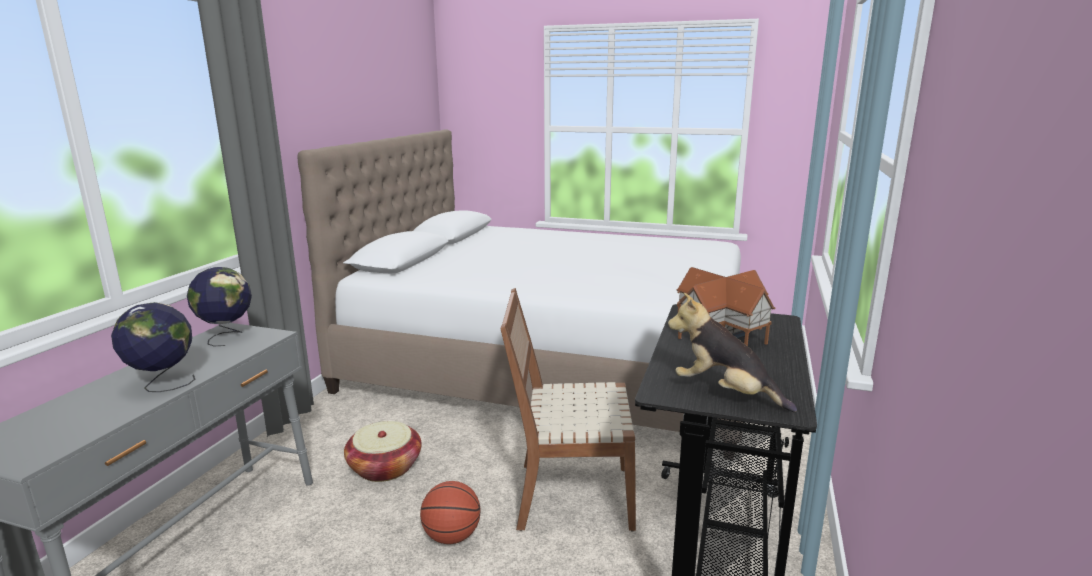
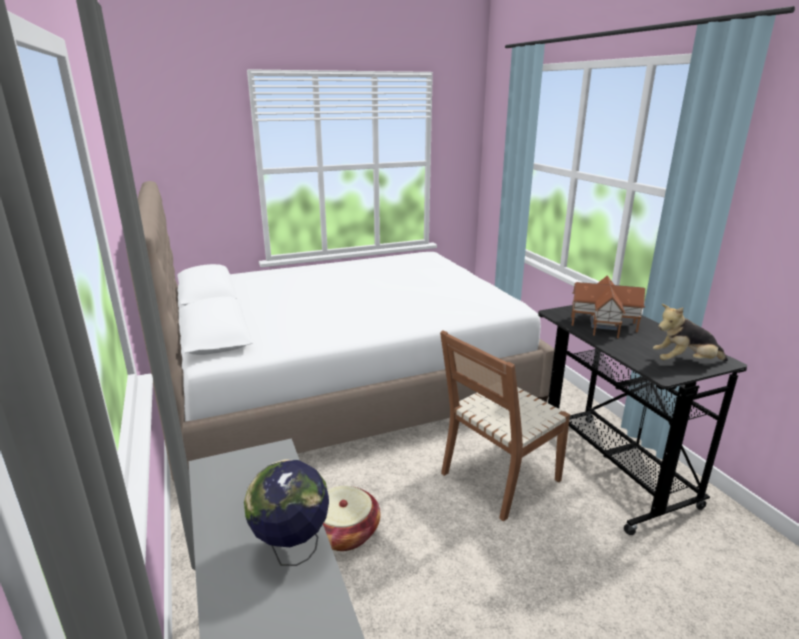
camera: 40 degrees left, 5 degrees up
globe [187,267,252,347] -> none
basketball [420,481,481,544] -> none

